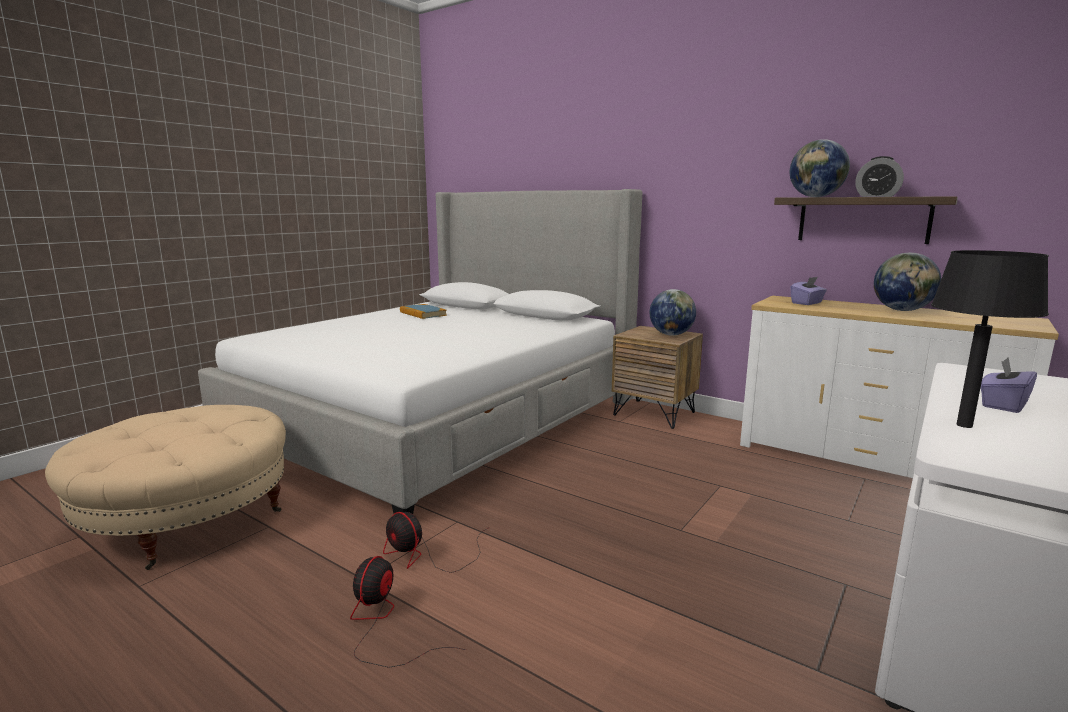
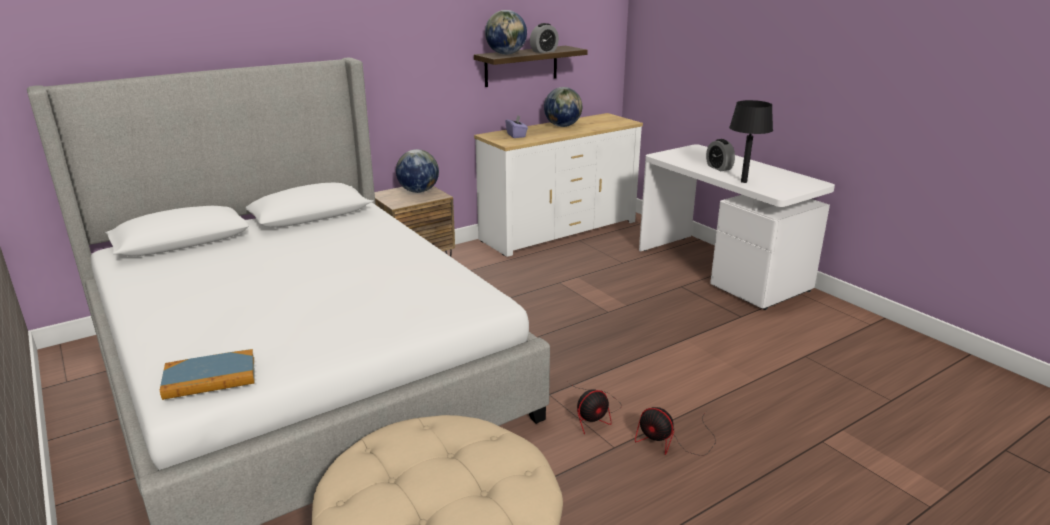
camera: 70 degrees left, 10 degrees up
book [400,304,447,319] -> book moved to [160,349,255,400]
purple tissue box [981,357,1037,413] -> alarm clock [706,139,735,171]

